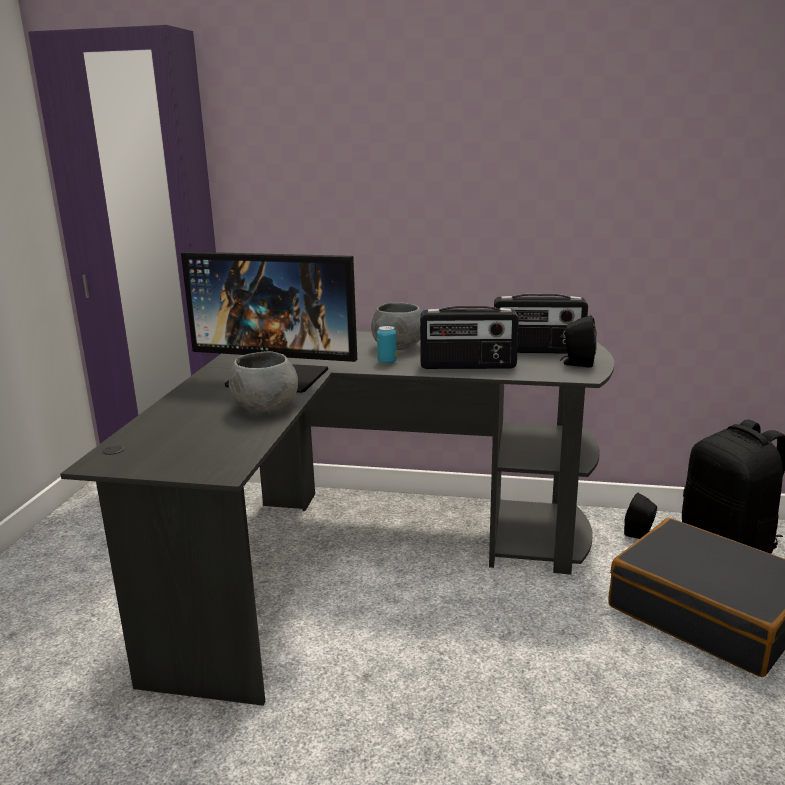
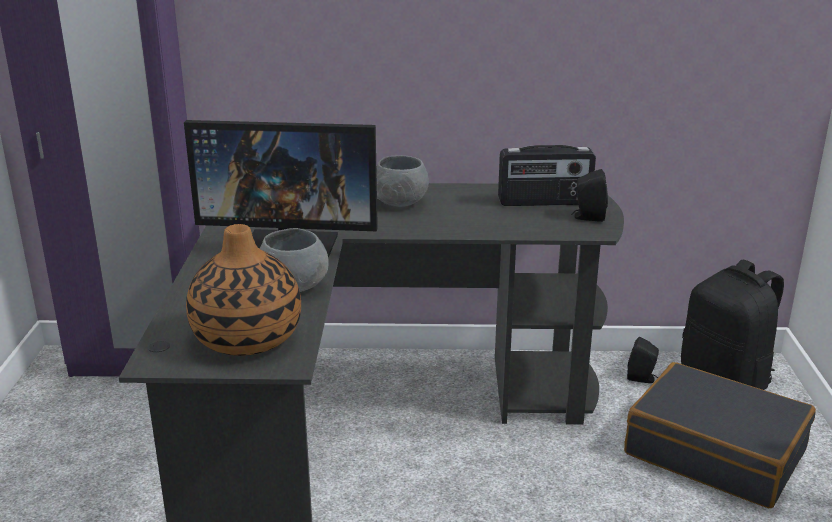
camera: 10 degrees left, 5 degrees up
can [377,326,397,364] -> none
radio [420,306,519,369] -> none
none -> vase [186,224,301,356]

